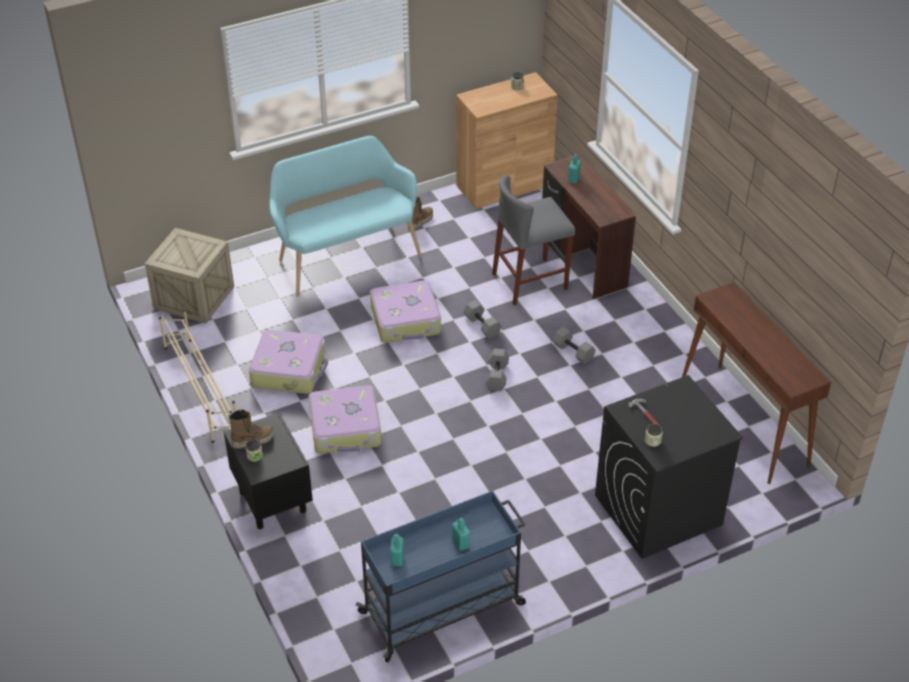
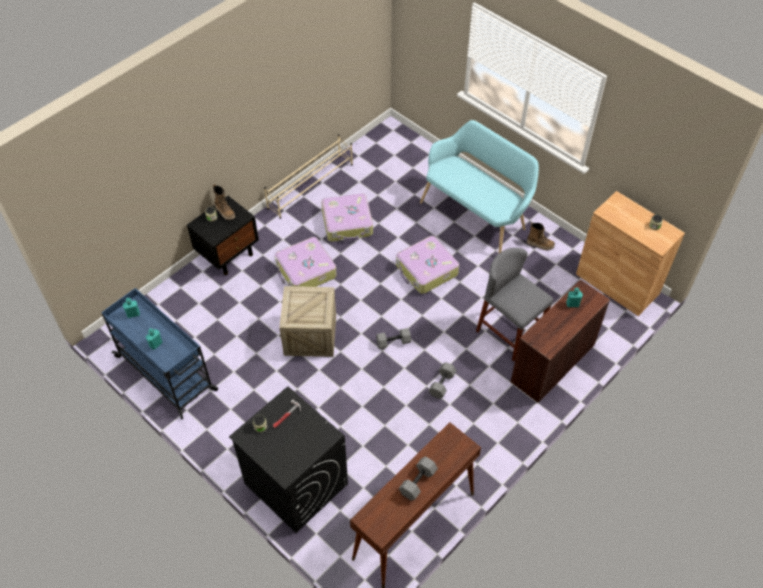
camera: 70 degrees right, 10 degrees up
crate [145,228,234,324] -> crate moved to [279,286,336,357]
grey dumbbell [463,300,502,339] -> grey dumbbell moved to [399,457,438,501]

